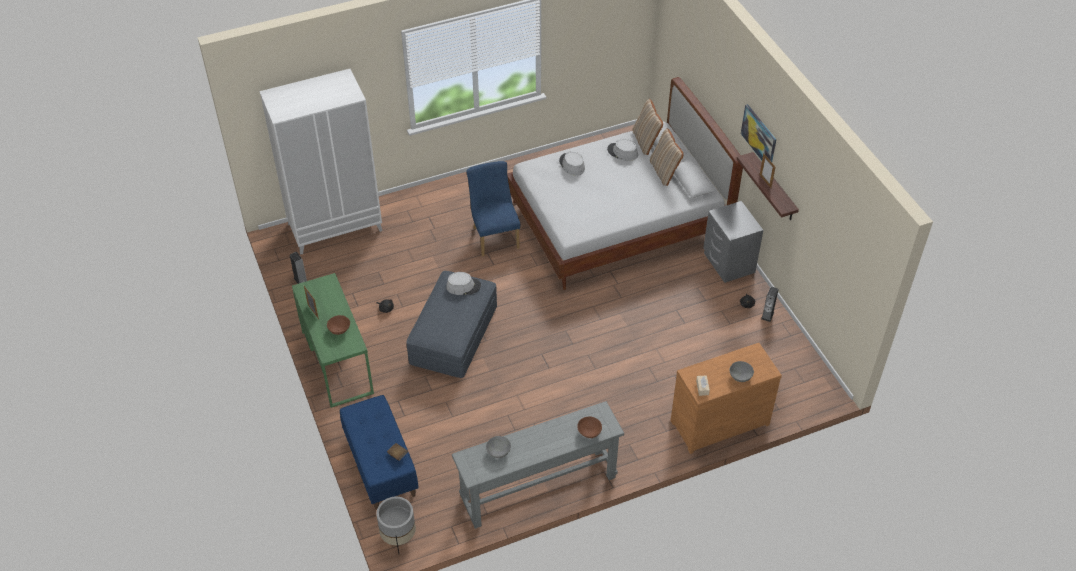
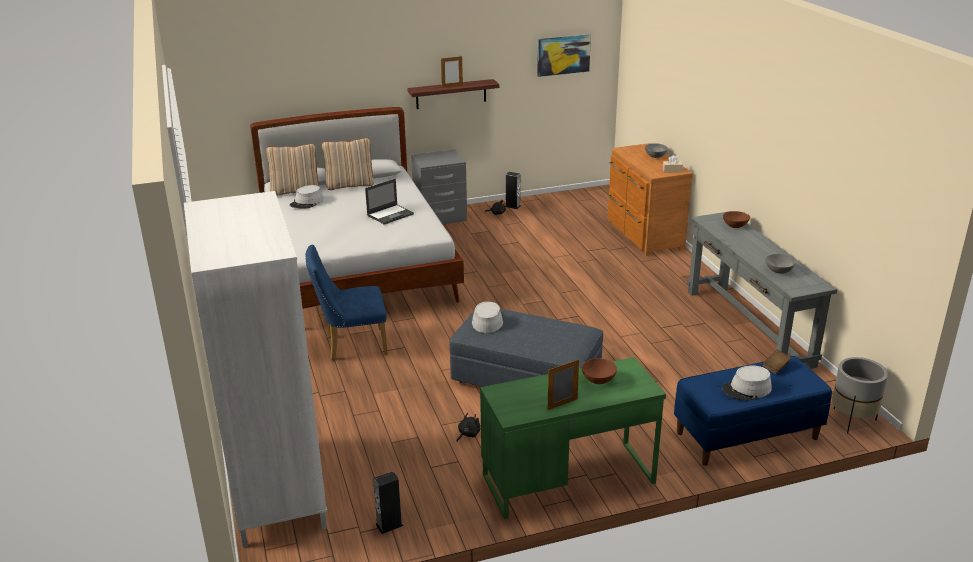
camera: 85 degrees left, 20 degrees down
grey hat [559,151,585,176] -> grey hat moved to [722,365,772,401]
picture [741,104,776,162] -> picture moved to [537,34,591,77]
none -> laptop [365,179,414,225]

